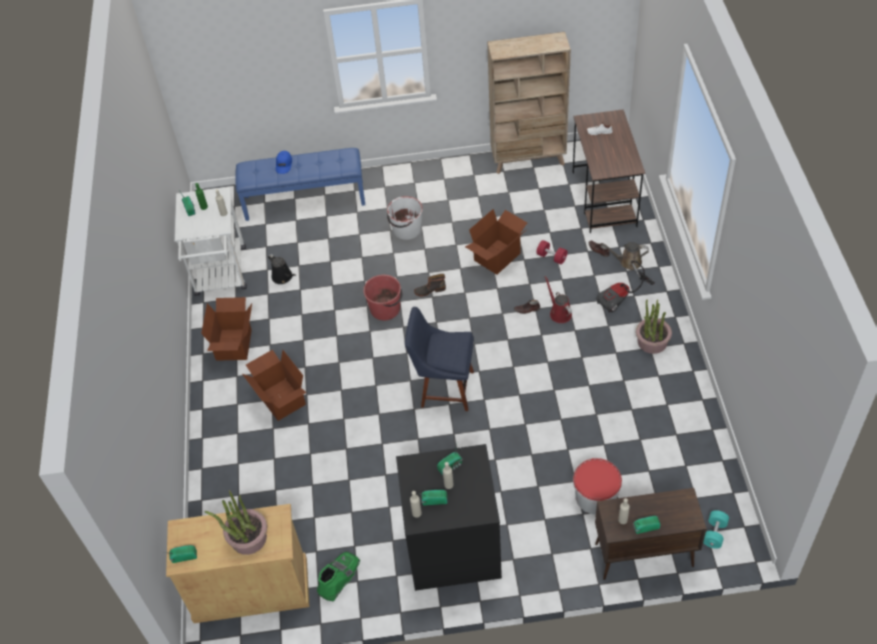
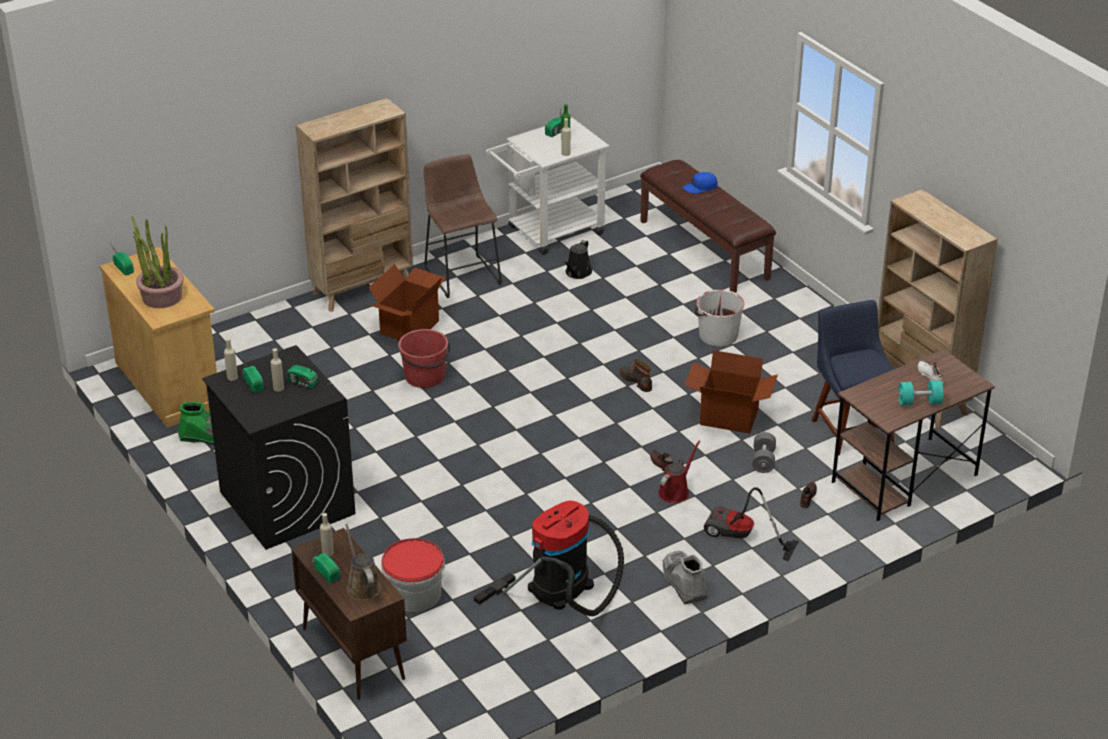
camera: 60 degrees right, 15 degrees down
cardboard box [201,297,252,361] -> brown stool [424,154,502,298]
blue bench [235,148,365,221] -> brown bench [640,160,776,293]
red bucket [363,275,403,320] -> red bucket moved to [398,329,450,388]
blue chair [405,307,474,411] -> blue chair moved to [812,300,895,456]
red dumbbell [536,240,567,264] -> grey dumbbell [752,432,776,473]
brown watering can [601,242,649,270] -> brown watering can moved to [345,524,382,601]
potted plant [636,299,672,354] -> grey boot [663,551,708,604]
turquoise dumbbell [703,510,729,549] -> turquoise dumbbell moved to [898,381,944,406]
none -> beige bookcase [296,98,413,312]
none -> vacuum cleaner [474,500,624,616]

